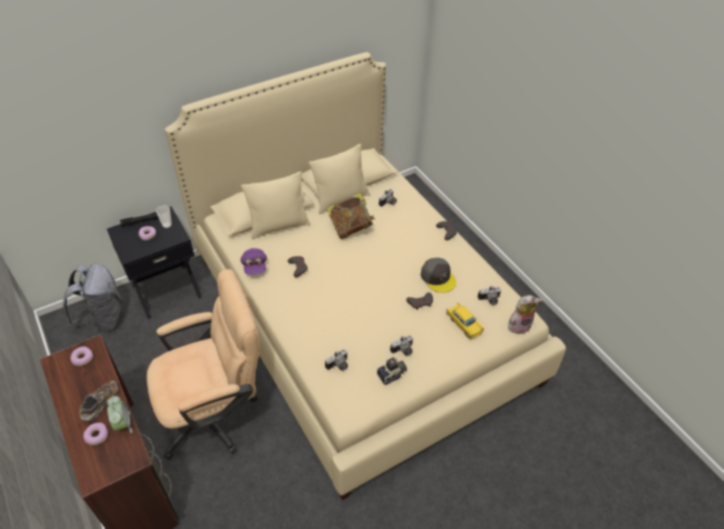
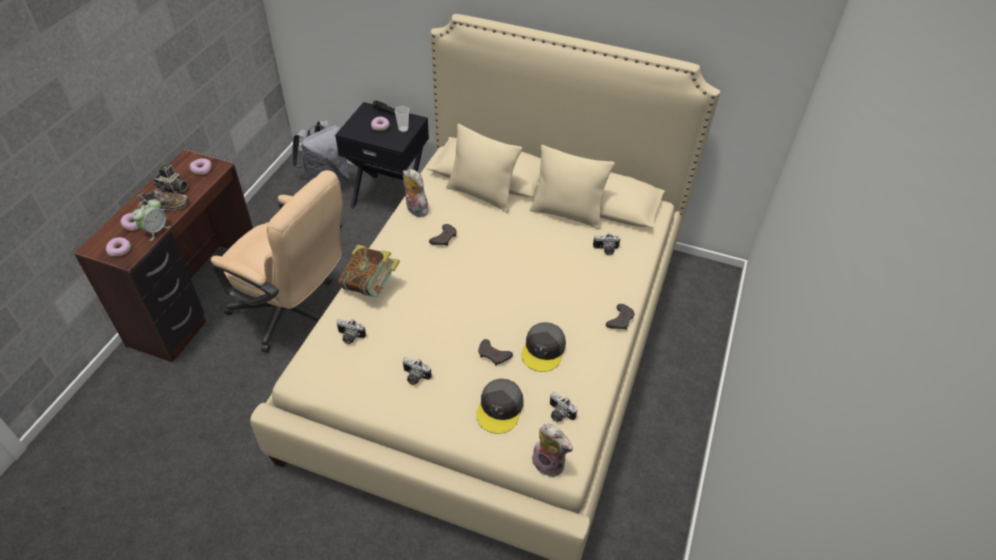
camera: 50 degrees right, 0 degrees up
purple cap [240,248,267,275] -> plush toy [403,169,429,217]
book [326,193,375,239] -> book moved to [338,245,400,297]
camera [377,356,407,385] -> camera moved to [153,164,188,193]
yellow toy car [446,303,484,339] -> grey cap [476,378,524,434]
none -> donut [106,237,131,257]

